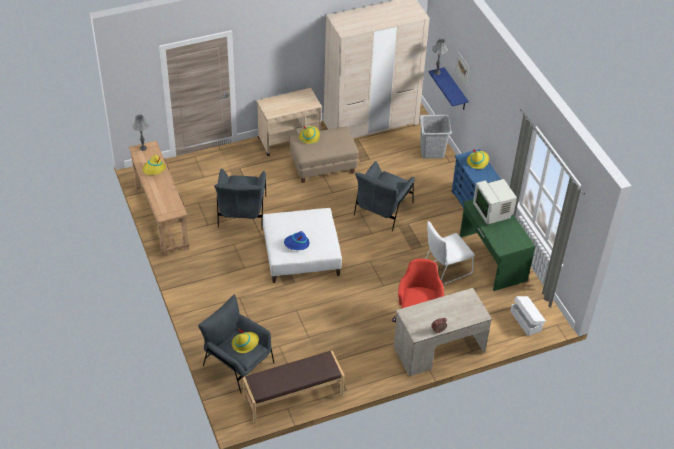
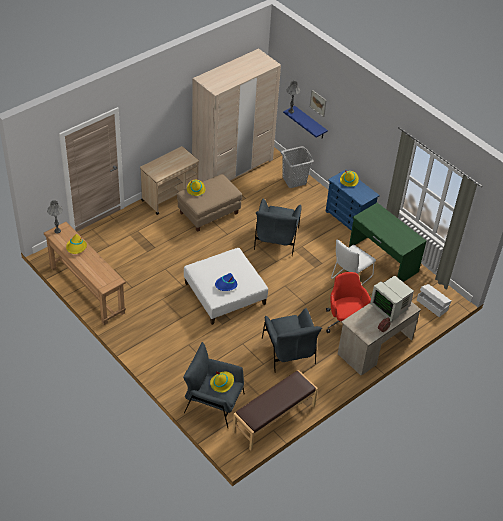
camera: 20 degrees left, 0 degrees up
grey armchair [214,168,266,230] -> grey armchair moved to [262,308,322,373]
monitor [473,179,517,225] -> monitor moved to [370,275,414,322]

